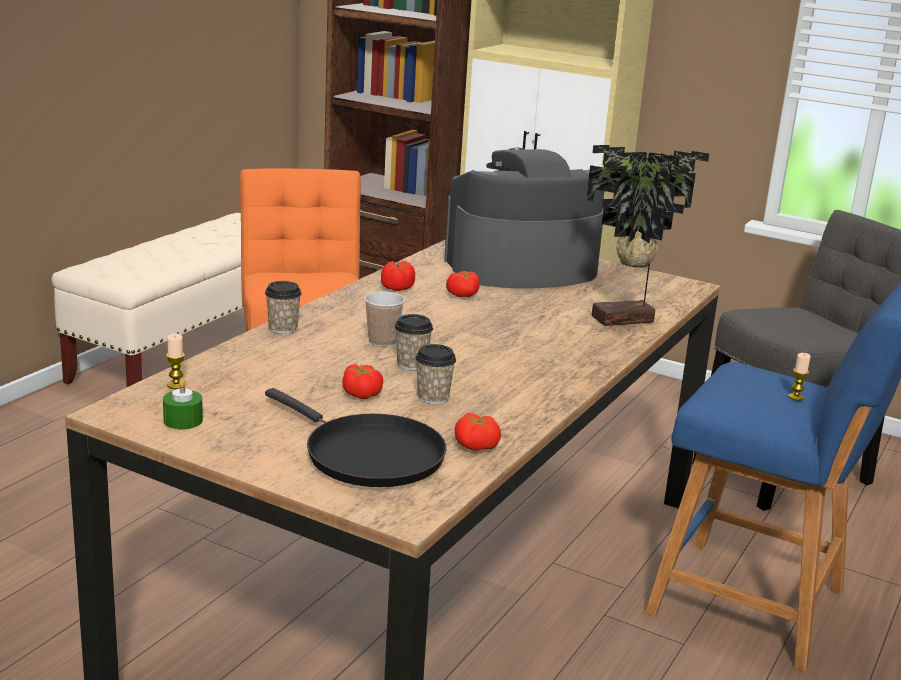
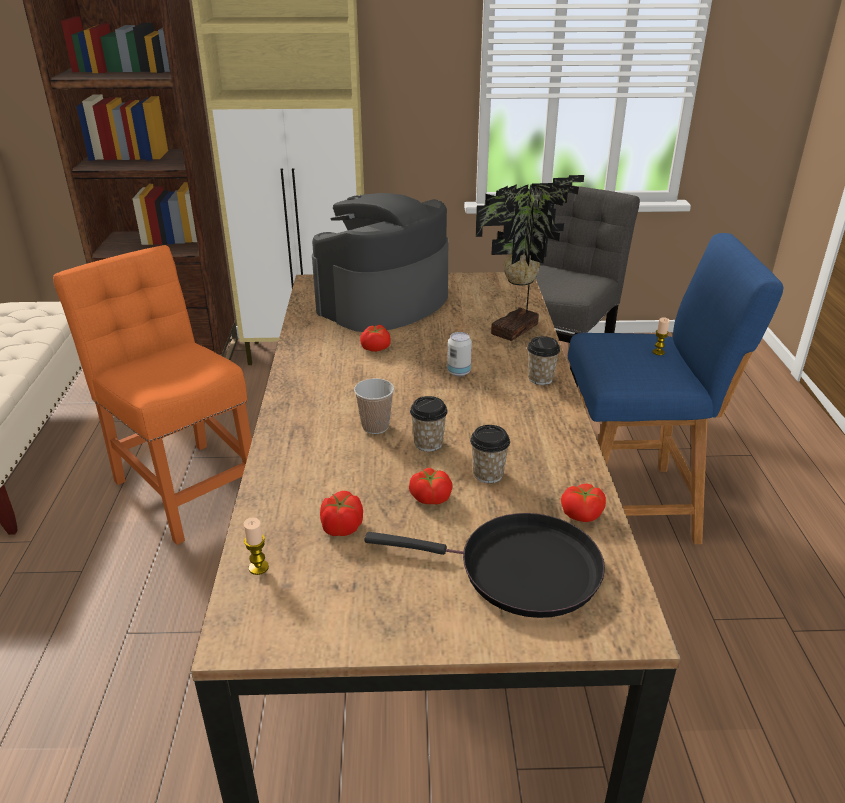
camera: 30 degrees left, 10 degrees up
green candle [163,379,203,430] -> none
cup [265,281,302,334] -> cup moved to [527,336,560,385]
tomato [381,261,415,291] -> tomato moved to [320,491,363,536]
none -> can [447,332,472,377]

